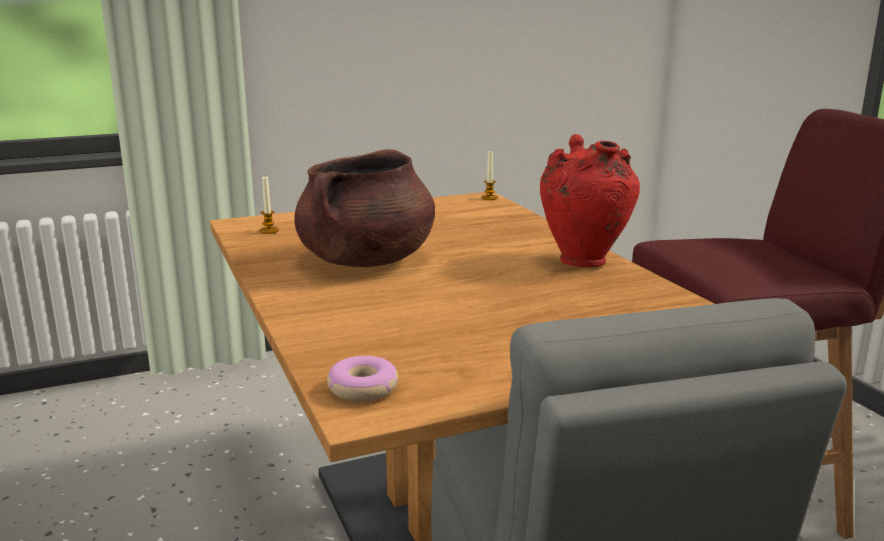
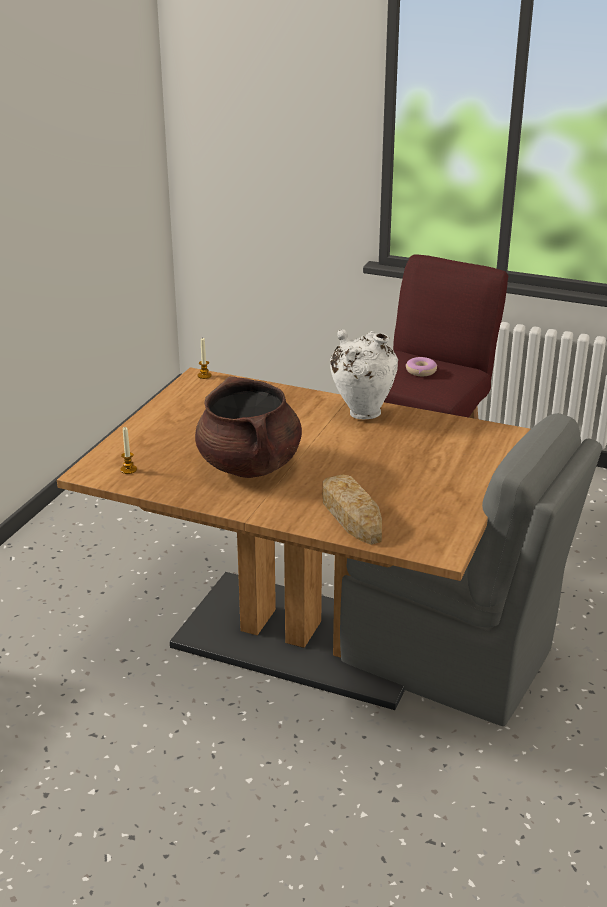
camera: 45 degrees left, 10 degrees up
donut [327,356,398,402] -> donut moved to [405,357,437,376]
red vase [540,134,640,267] -> white vase [330,329,398,419]
none -> bread [323,475,382,545]

